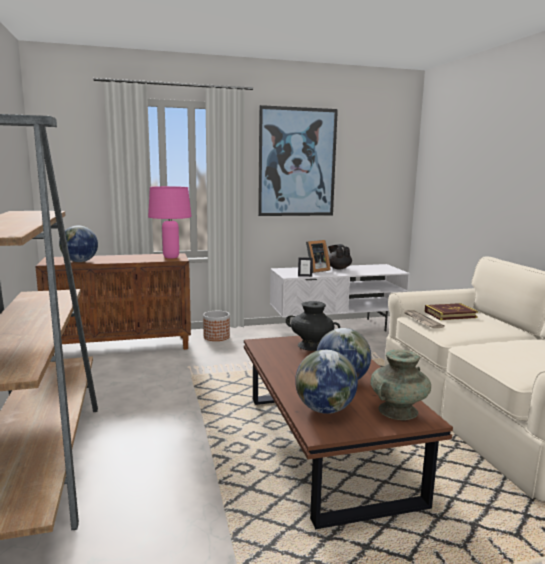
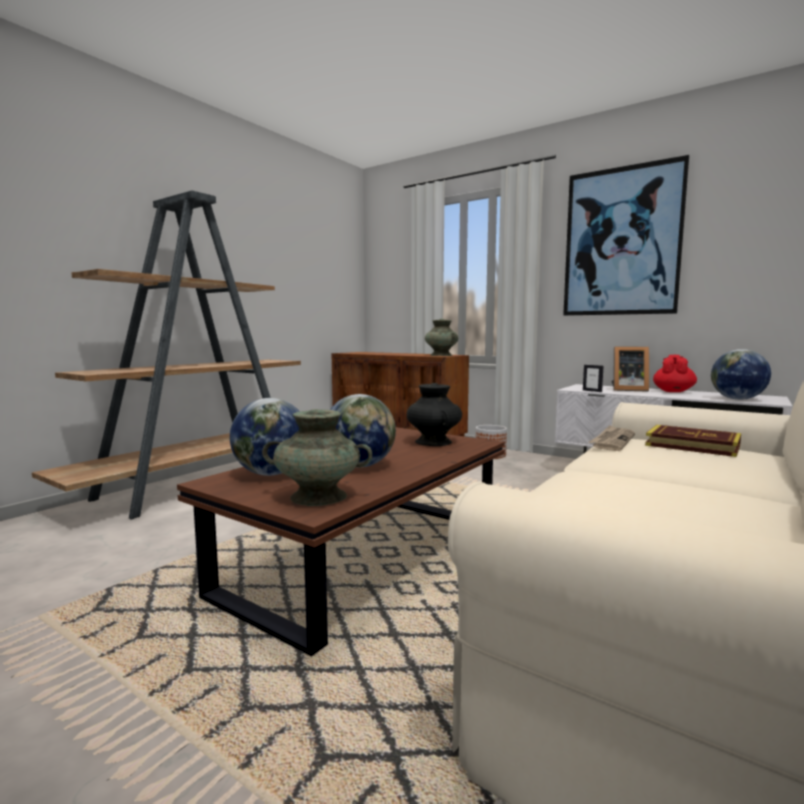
camera: 50 degrees right, 5 degrees down
globe [59,226,98,262] -> globe moved to [711,349,771,400]
pink table lamp [148,186,192,259] -> turquoise vase [425,319,458,356]
black teapot [328,244,352,269] -> red teapot [653,355,697,392]

